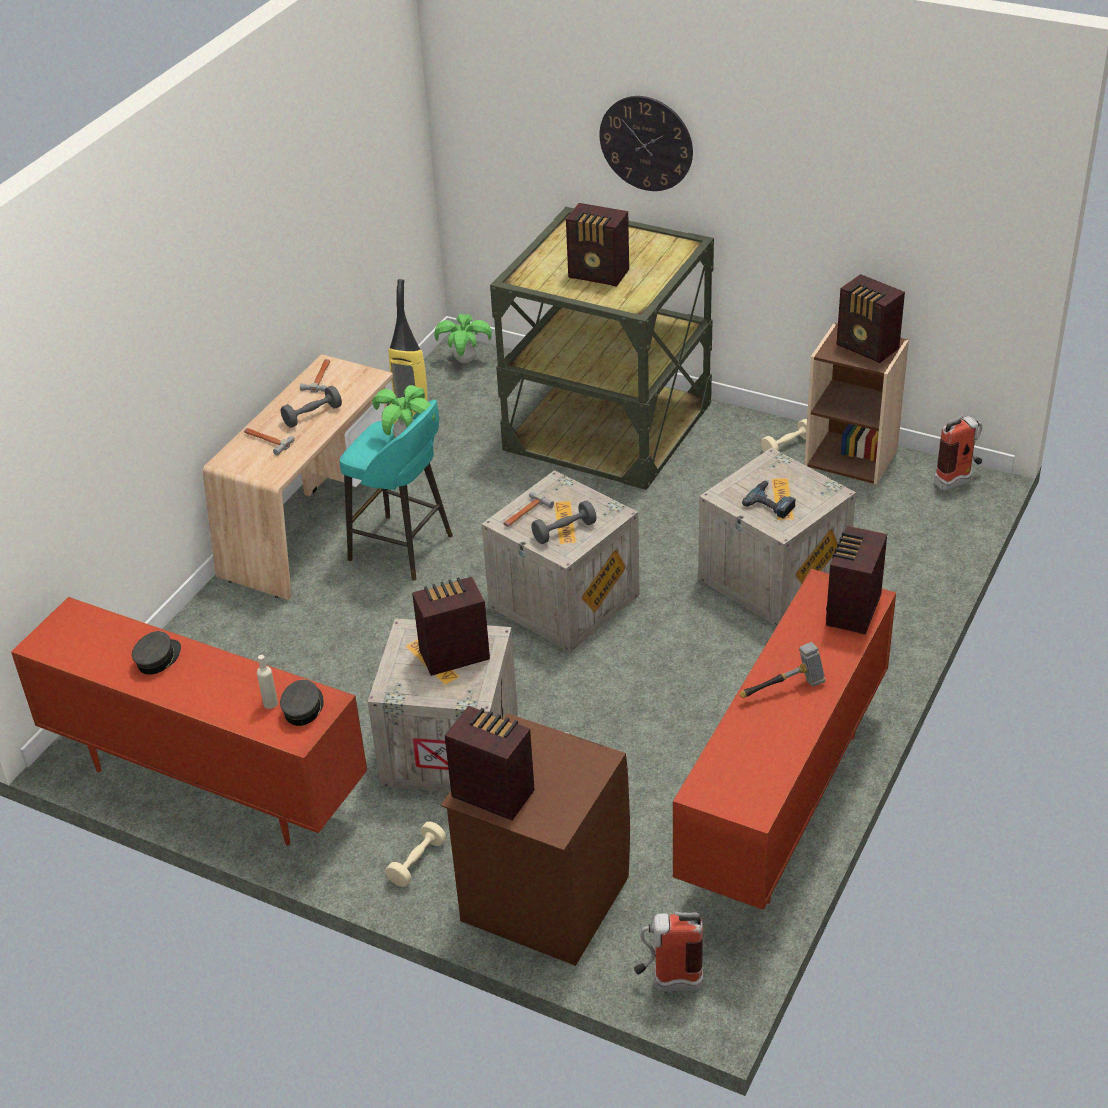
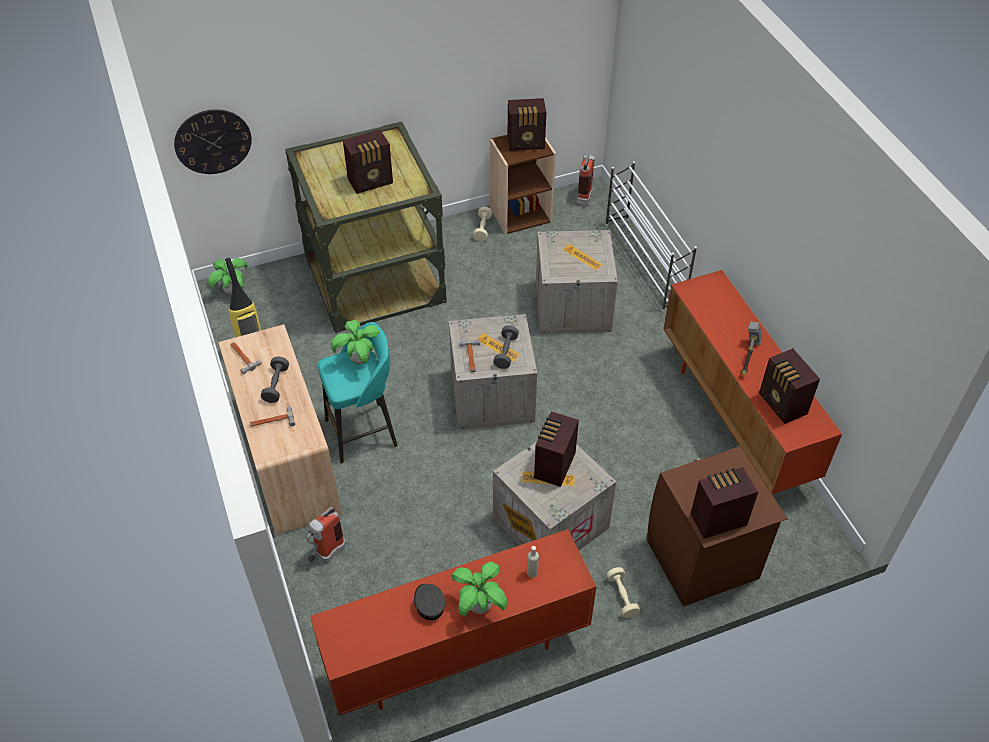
camera: 50 degrees left, 10 degrees up
grey cap [280,680,324,726] -> none
wall clock [599,96,693,191] -> wall clock moved to [174,109,252,174]
fire extinguisher [634,912,703,991] -> fire extinguisher moved to [307,507,346,563]
power drill [742,480,796,518] -> none
radio [826,526,887,634] -> radio moved to [759,348,820,424]
none -> potted plant [452,561,508,616]
none -> white shoe rack [605,161,697,311]

